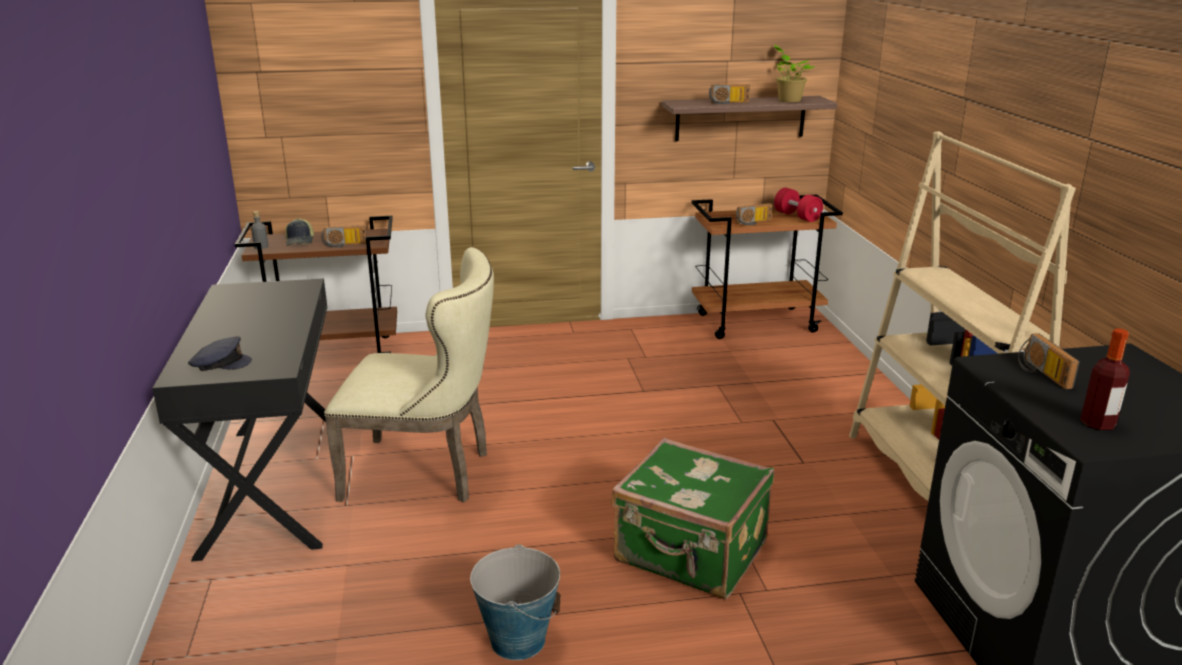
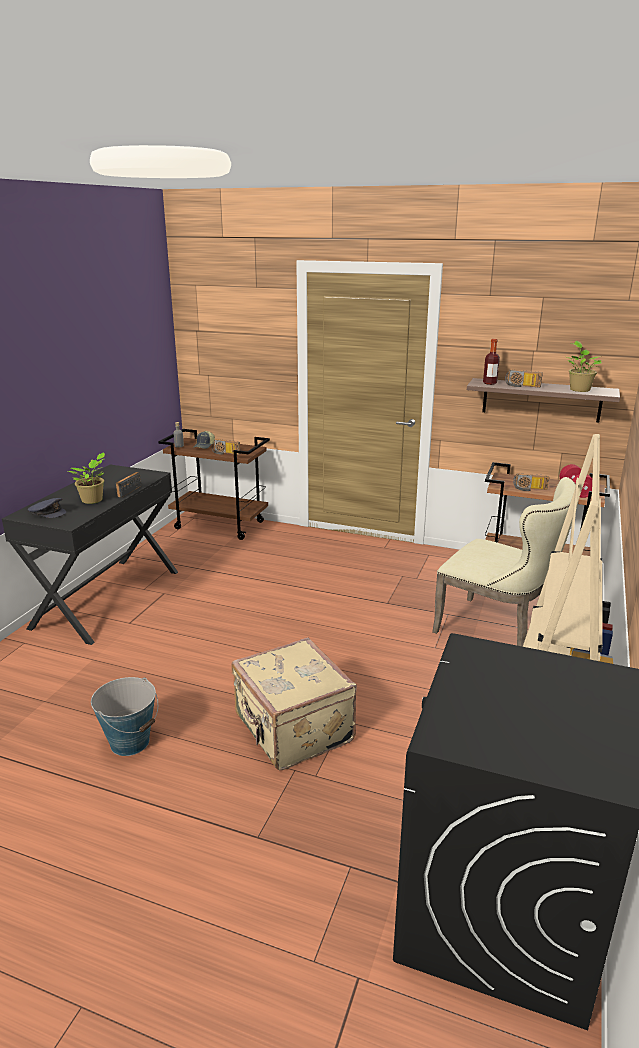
camera: 30 degrees right, 0 degrees up
beige chair [324,247,494,502] -> beige chair moved to [432,477,579,647]
green suitcase [611,438,774,599] -> beige suitcase [231,638,357,770]
radio [1018,333,1080,389] -> radio moved to [116,472,141,498]
bottle [1080,329,1130,430] -> bottle moved to [483,339,500,385]
none -> potted plant [68,452,105,504]

